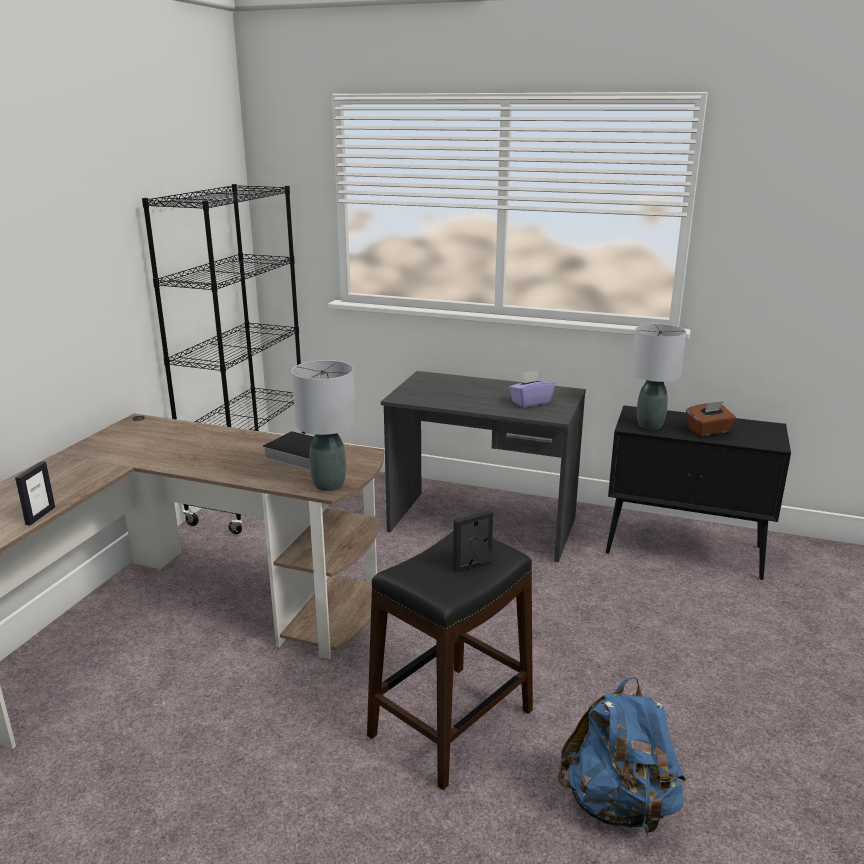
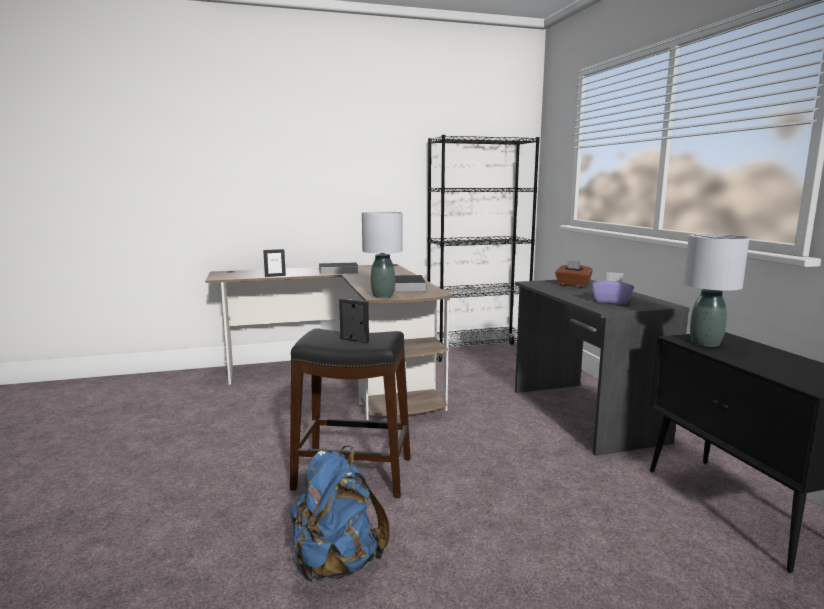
camera: 55 degrees right, 10 degrees down
brown tissue box [686,401,736,436] -> brown tissue box moved to [555,260,593,287]
none -> book [319,262,358,275]

